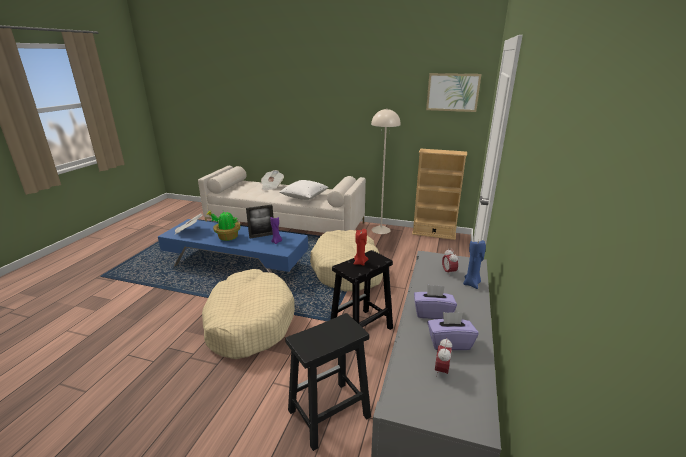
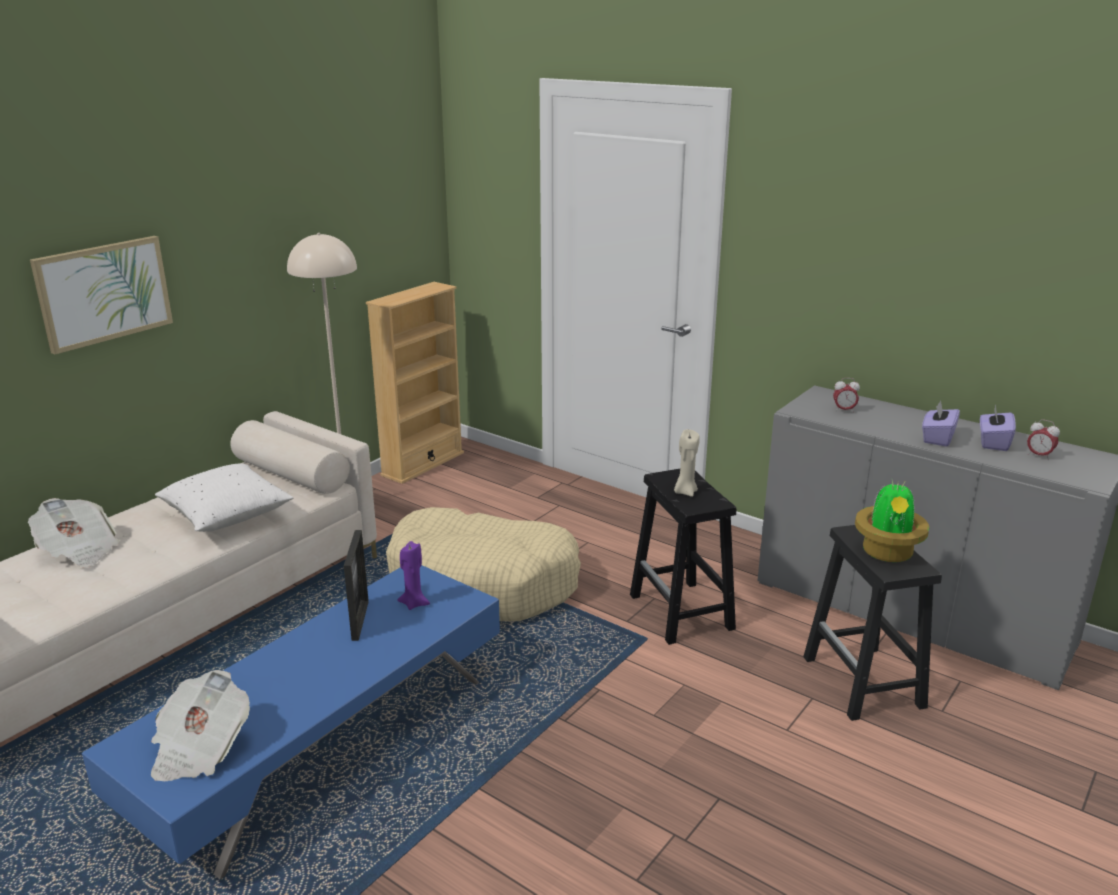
camera: 70 degrees left, 0 degrees up
beige dog bed [202,269,295,359] -> none
potted plant [206,210,241,241] -> potted plant moved to [855,480,929,562]
red candle [353,229,368,266] -> beige candle [674,429,700,497]
picture [426,73,482,112] -> picture moved to [30,236,173,354]
blue candle [463,240,486,289] -> none

